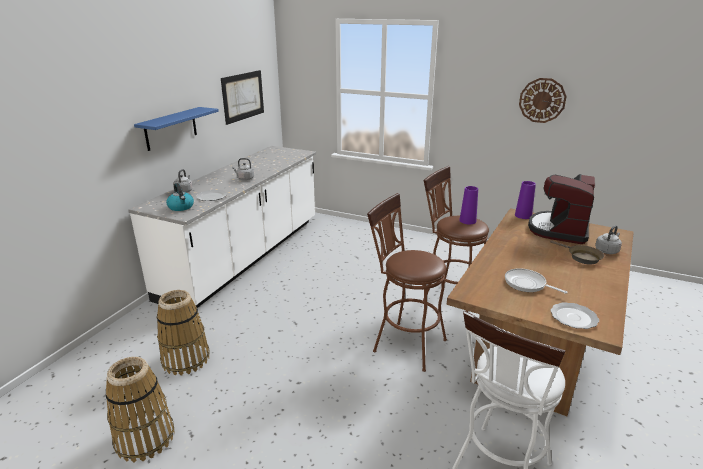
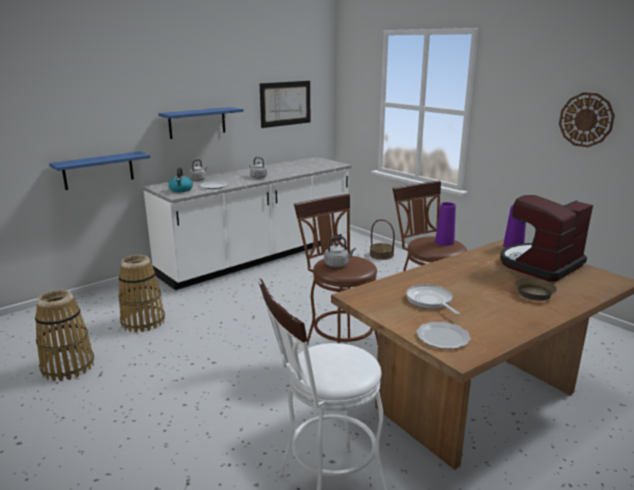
camera: 25 degrees right, 5 degrees down
grey kettle [595,225,622,254] -> grey kettle moved to [324,236,356,267]
none -> blue shelf [49,152,150,190]
none -> basket [370,219,395,260]

